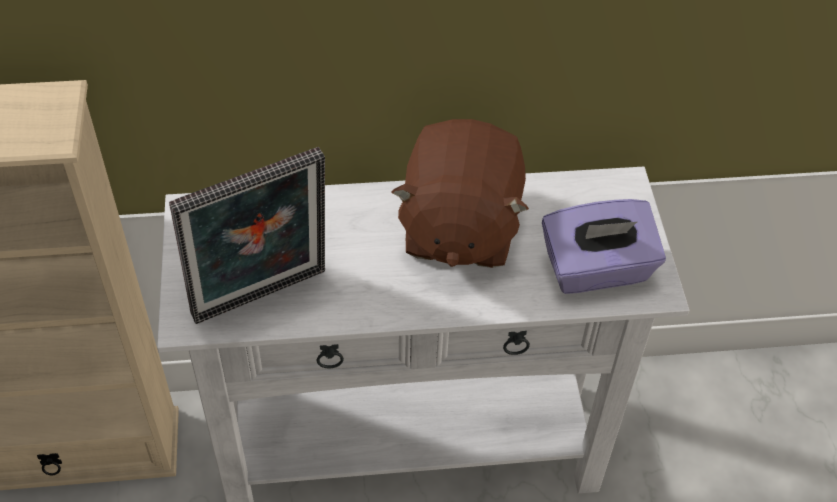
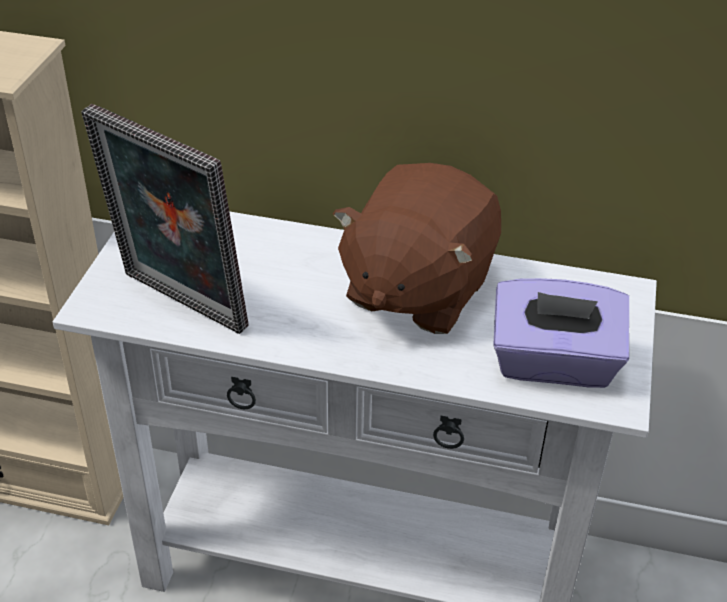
camera: 20 degrees right, 10 degrees down
picture frame [169,147,325,324] -> picture frame turned 45 degrees clockwise [81,104,249,334]

